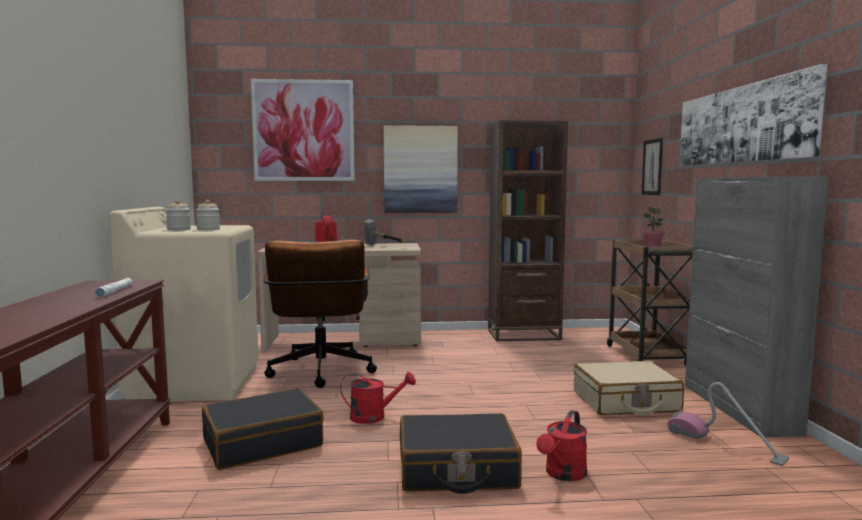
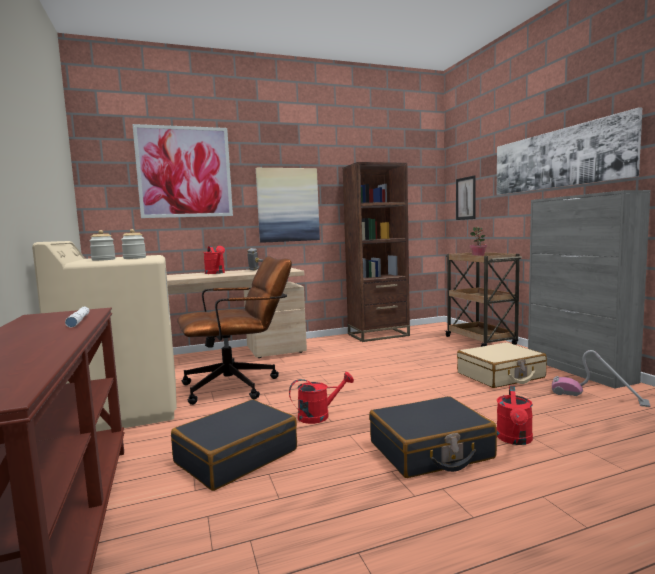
camera: 15 degrees left, 0 degrees up
brown office chair [263,239,377,388] -> brown office chair turned 90 degrees counterclockwise [177,256,292,405]

